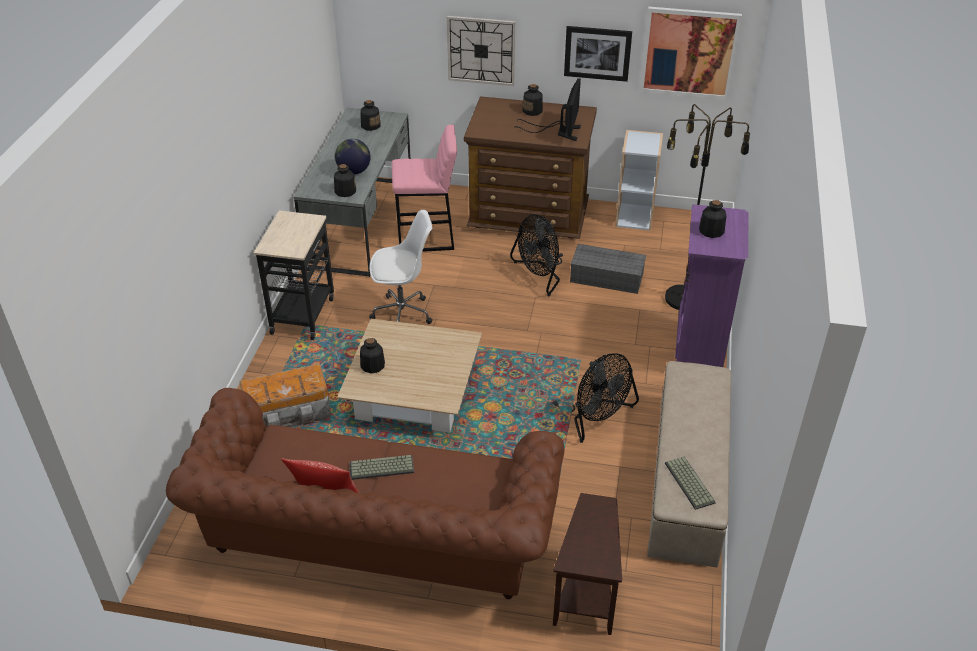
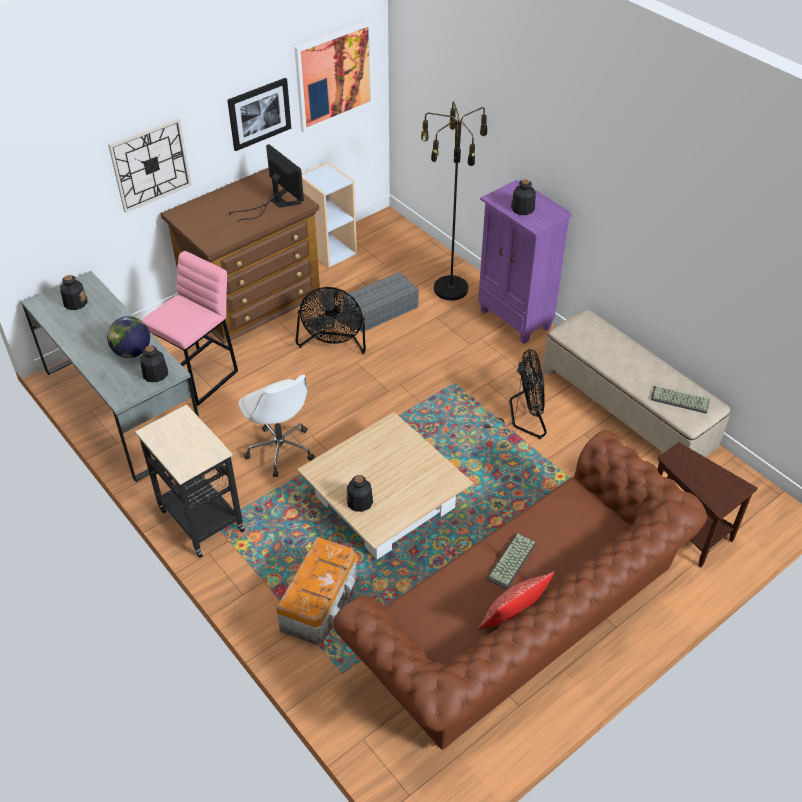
camera: 50 degrees left, 5 degrees up
white office chair [369,210,433,324] -> white office chair turned 120 degrees clockwise [239,374,315,477]
bottle [522,84,543,116] -> none

